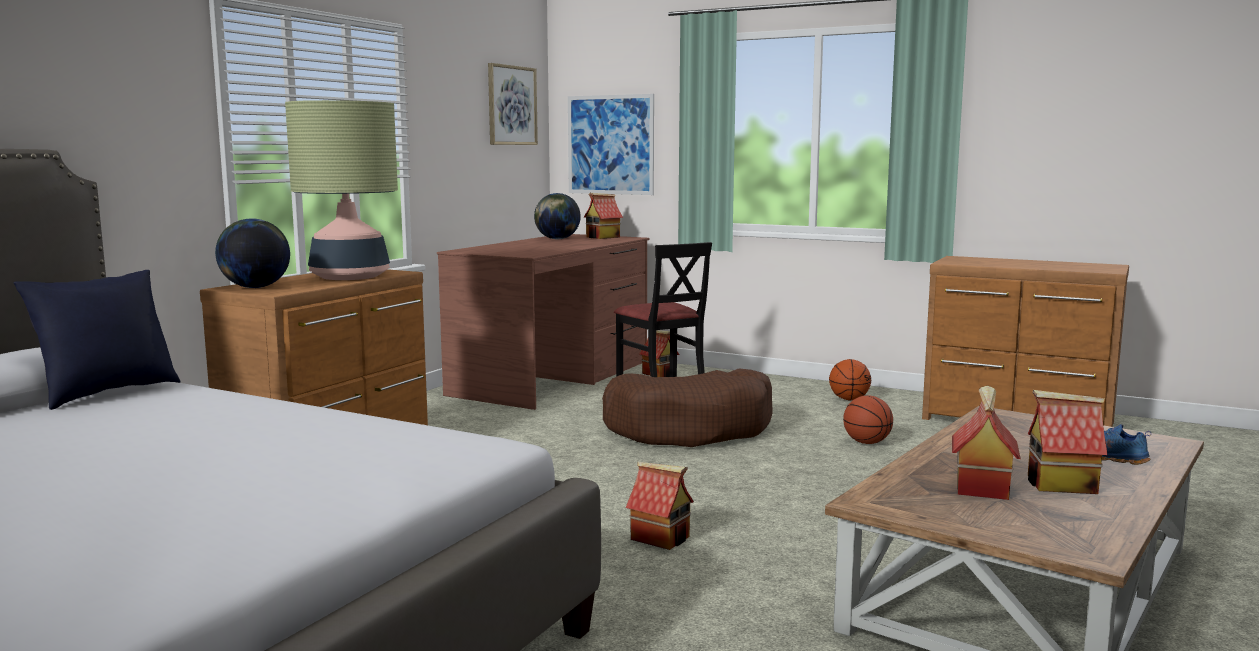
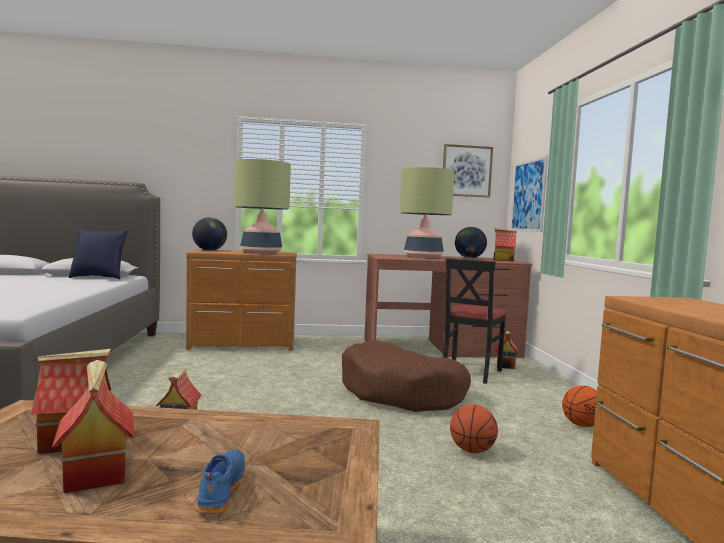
camera: 55 degrees right, 5 degrees down
none -> table lamp [400,167,454,258]

